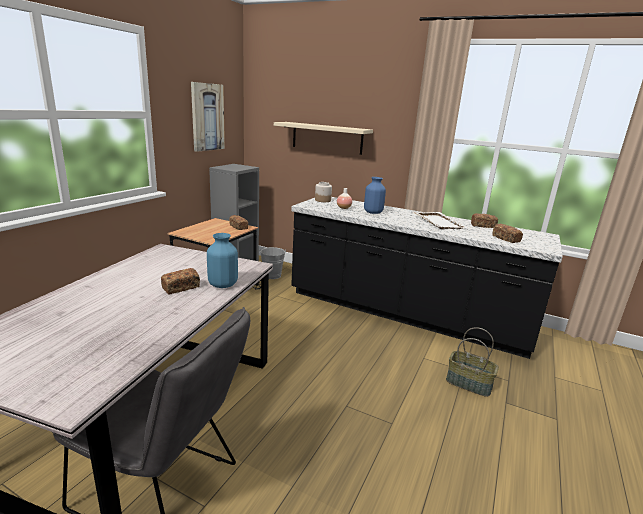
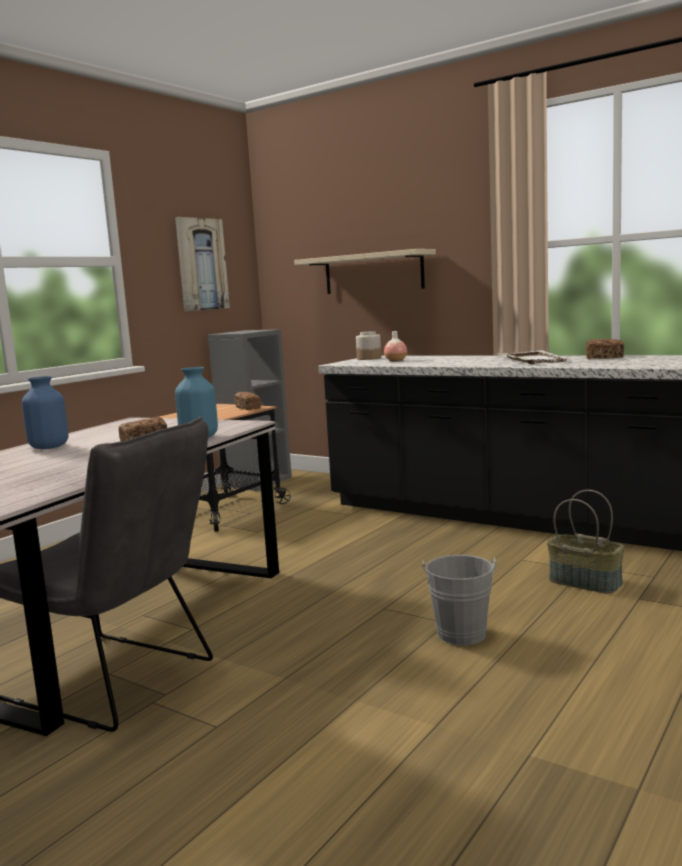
camera: 10 degrees right, 10 degrees down
grey bucket [259,247,286,279] -> grey bucket moved to [422,555,496,646]
blue vase [364,177,386,214] -> blue vase moved to [22,376,68,449]
bread [492,224,523,243] -> none

